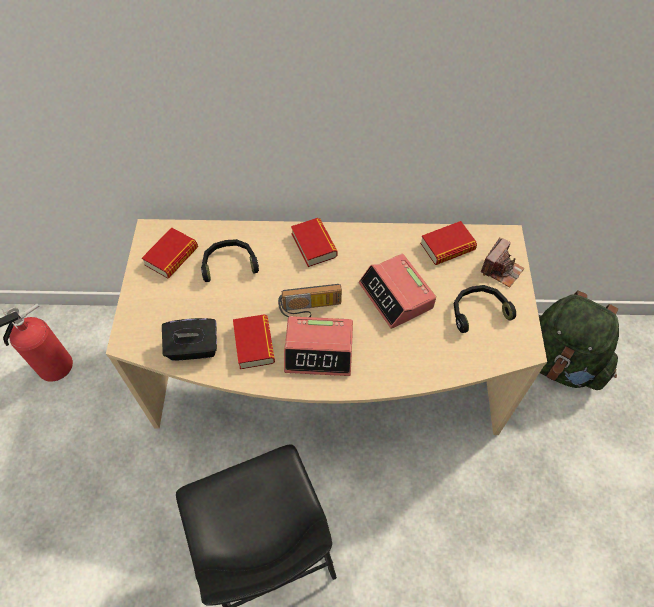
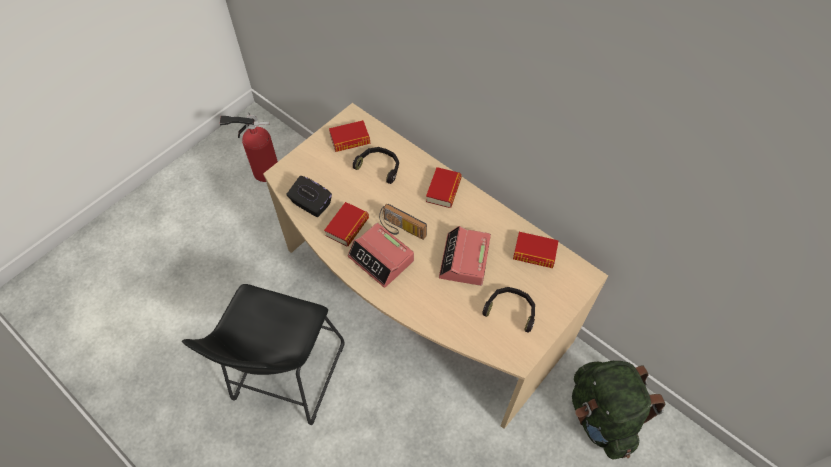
camera: 40 degrees right, 0 degrees up
camera [481,238,524,288] -> none

